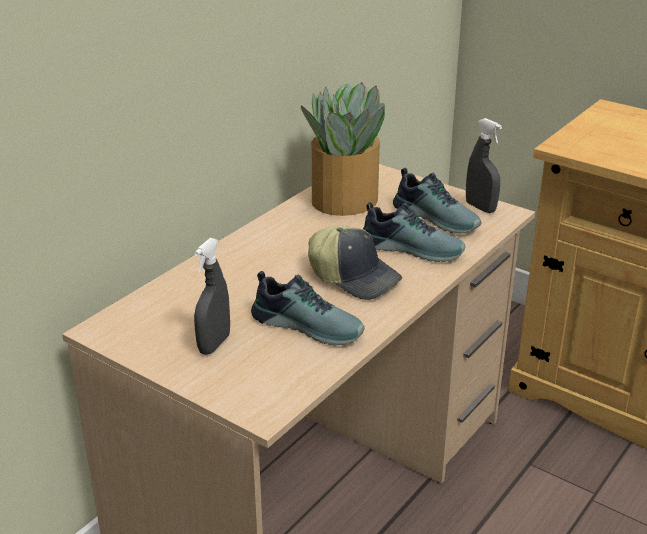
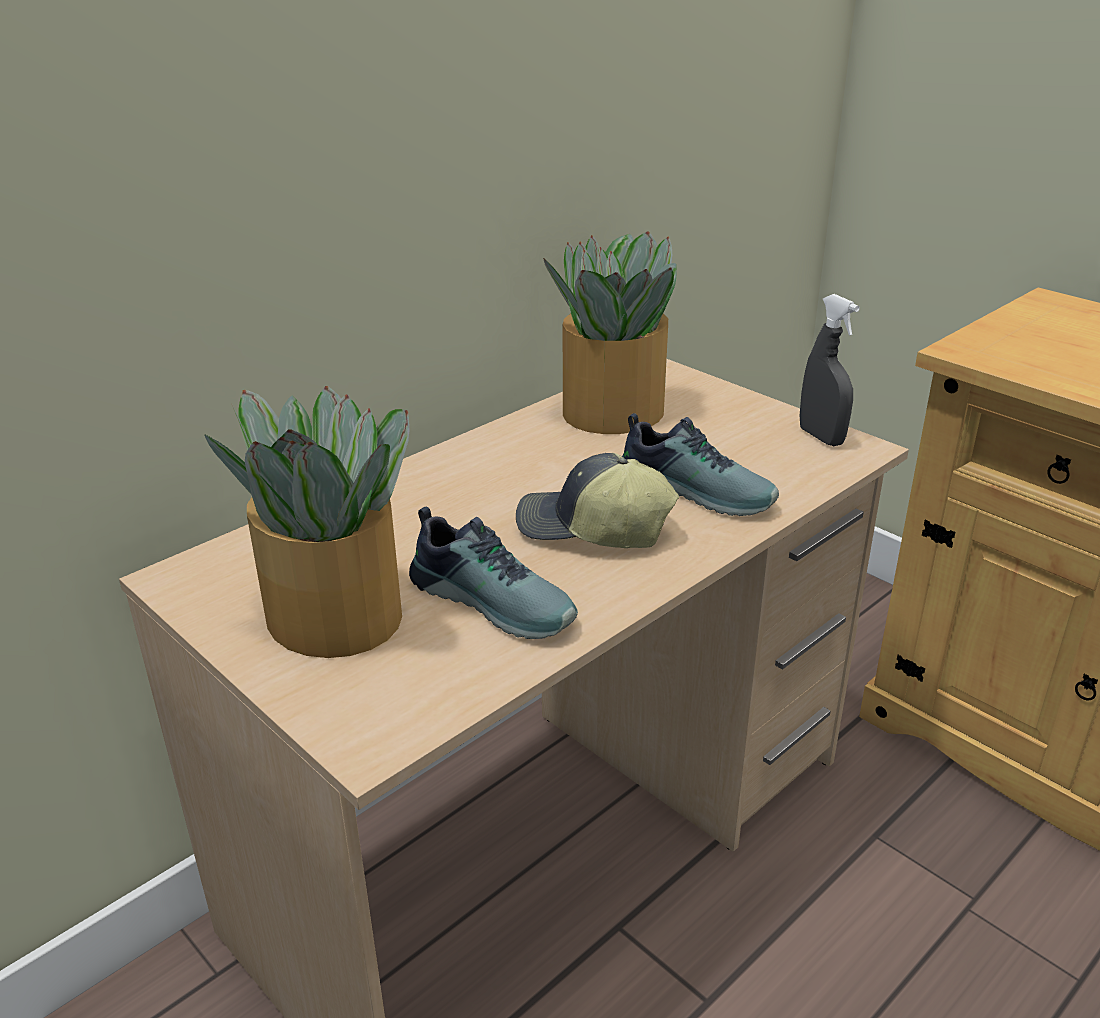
camera: 10 degrees right, 0 degrees up
grey spray bottle [194,238,230,355] -> potted plant [205,386,410,658]
cap [308,226,402,300] -> cap turned 150 degrees clockwise [516,453,679,548]
shoe [393,168,481,234] -> none

